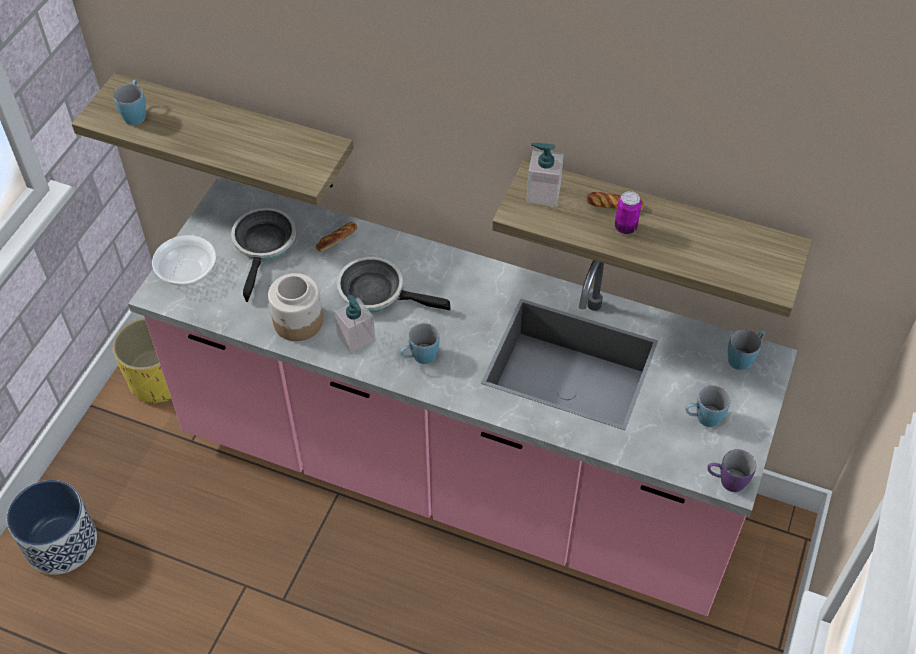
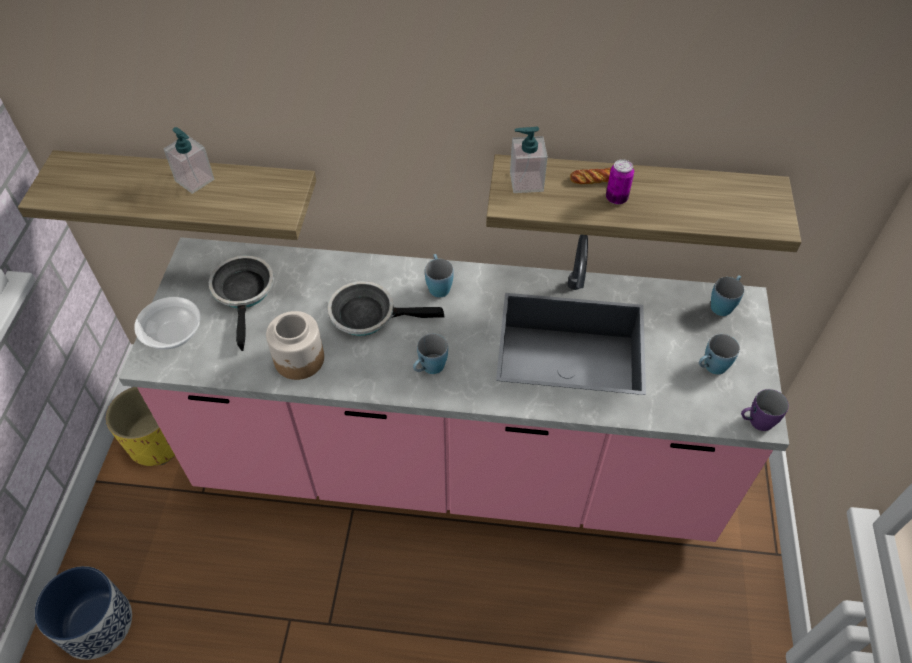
camera: 15 degrees left, 0 degrees up
blue mug [113,80,146,125] -> blue mug moved to [425,254,454,298]
bread [316,222,357,252] -> none
soap dispenser [334,295,376,354] -> soap dispenser moved to [164,127,214,194]

